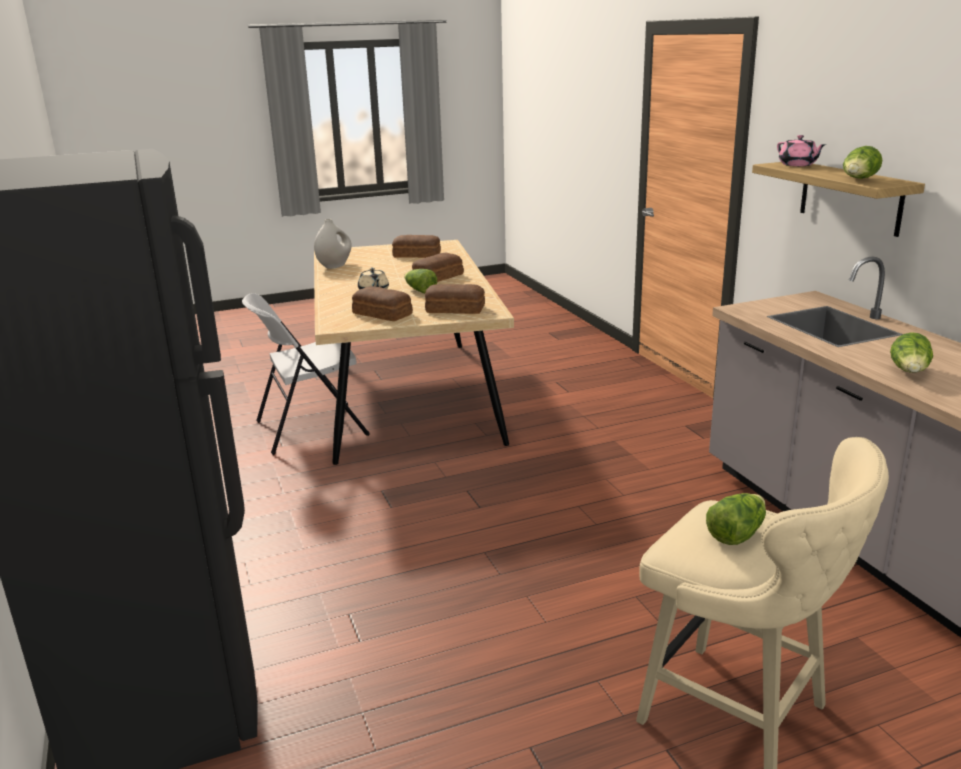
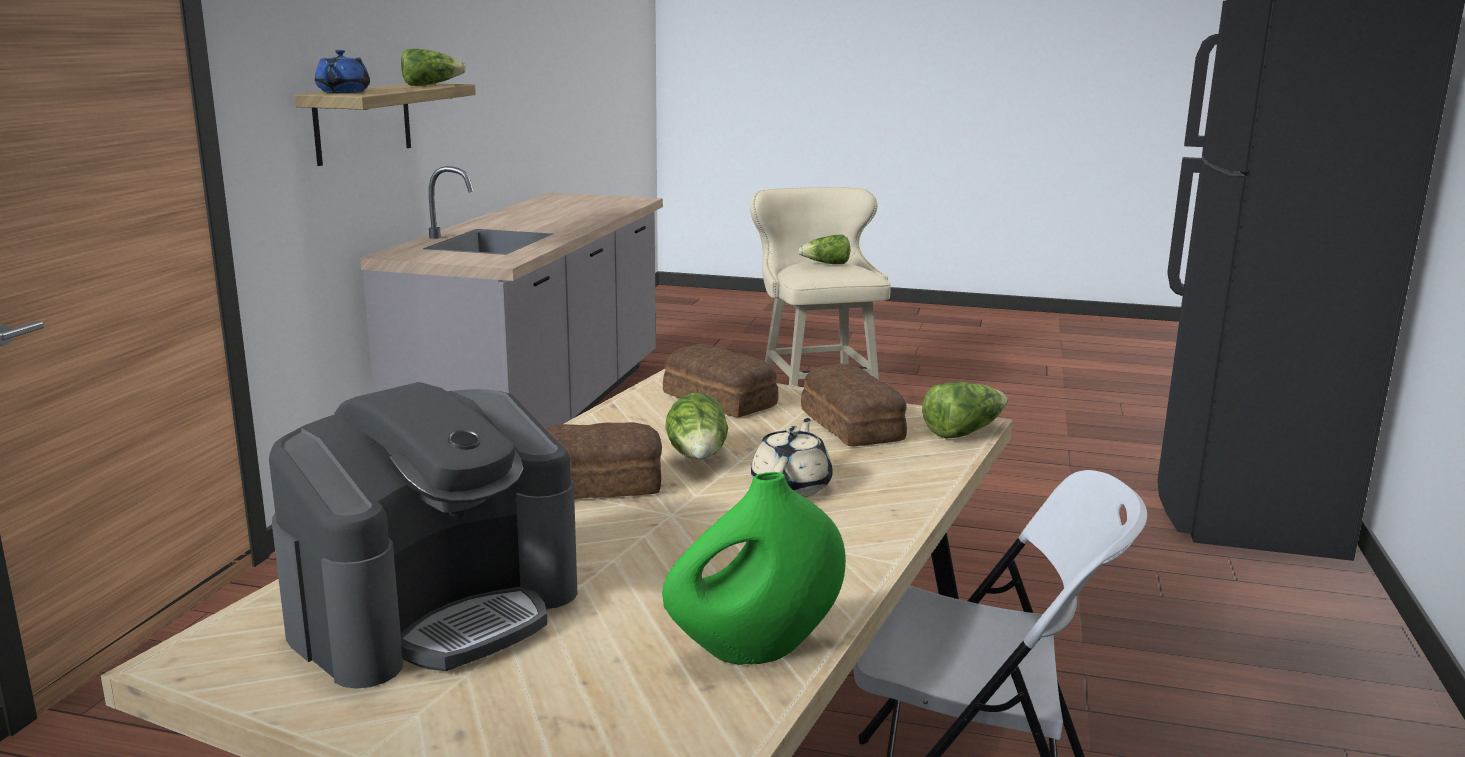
camera: 145 degrees left, 5 degrees down
white vase [314,219,352,269] -> green vase [662,472,846,665]
bread [392,235,441,258] -> coffee machine [269,382,577,689]
pink teapot [777,135,826,166] -> blue teapot [315,50,370,93]
lettuce [890,332,933,373] -> lettuce moved to [922,382,1008,439]

